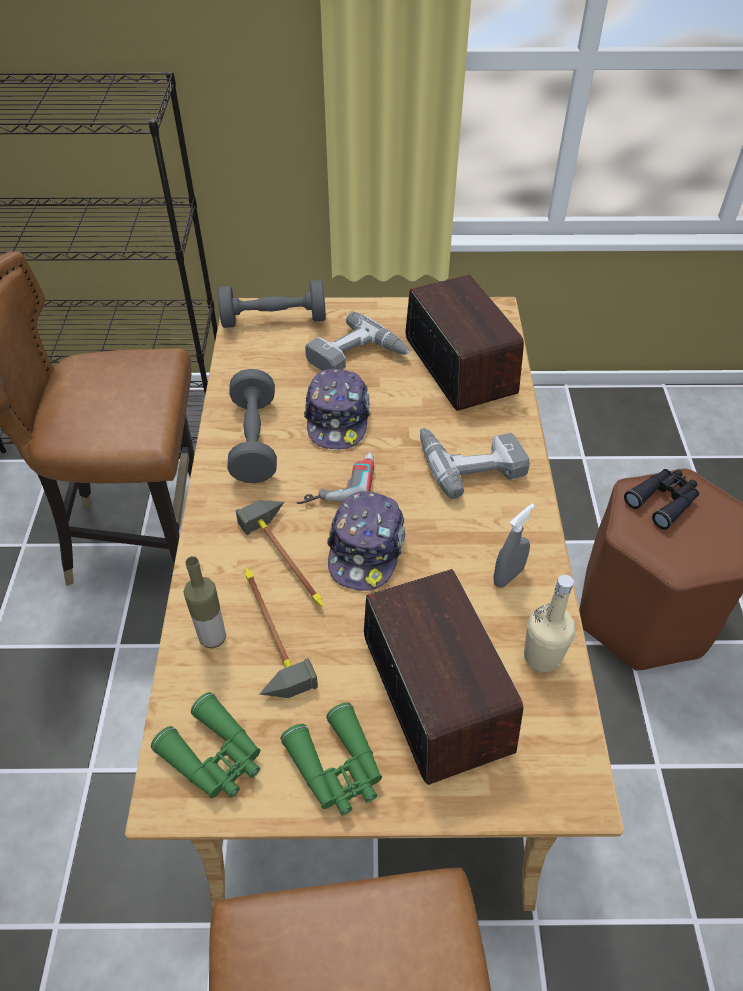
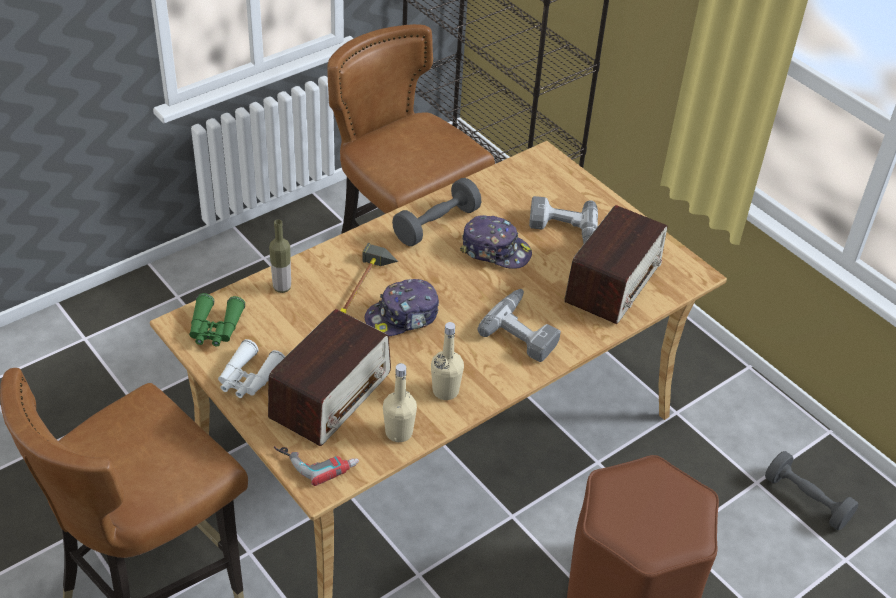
camera: 50 degrees right, 5 degrees down
grey dumbbell [218,280,326,328] -> grey dumbbell moved to [765,451,858,530]
hammer [245,568,318,698] -> none
green binoculars [281,702,382,815] -> white binoculars [218,339,285,398]
power drill [297,452,374,504] -> power drill moved to [274,446,359,486]
cap [304,369,370,449] -> cap turned 120 degrees counterclockwise [460,215,532,269]
grey spray bottle [493,503,535,588] -> beige bottle [431,322,464,400]
black binoculars [624,469,699,530] -> none

